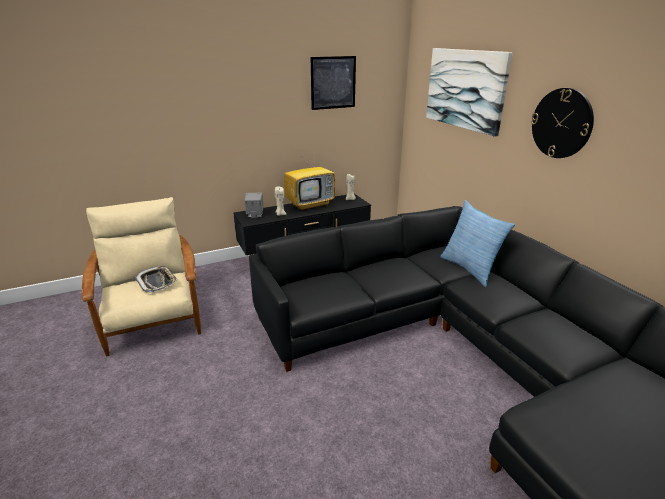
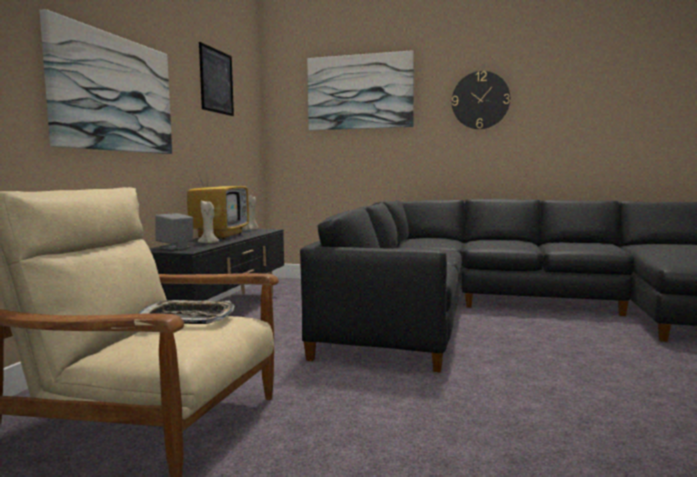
camera: 50 degrees left, 20 degrees down
pillow [440,200,516,287] -> none
none -> picture [39,9,172,154]

